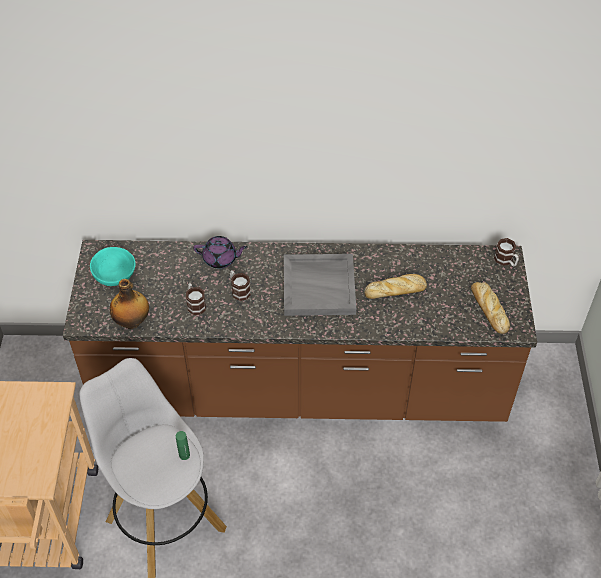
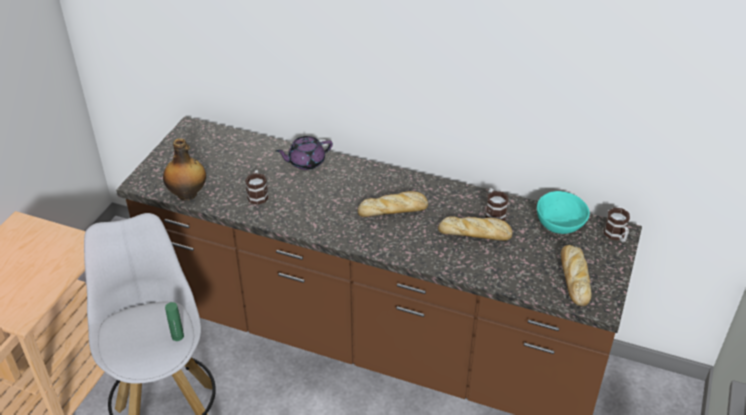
camera: 20 degrees right, 10 degrees down
turquoise bowl [90,247,136,286] -> turquoise bowl moved to [537,191,590,234]
purple teapot [193,236,248,268] -> purple teapot turned 135 degrees clockwise [276,136,333,170]
mug [230,270,251,301] -> mug moved to [486,188,508,221]
grey tray [284,254,356,316] -> bread [357,191,428,217]

